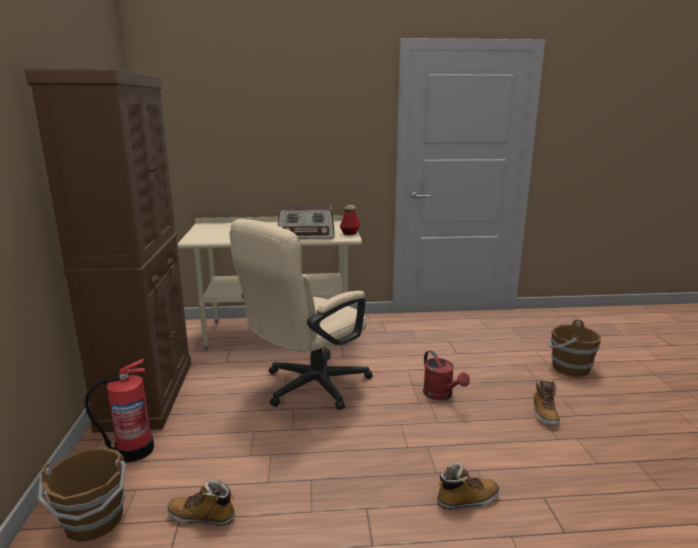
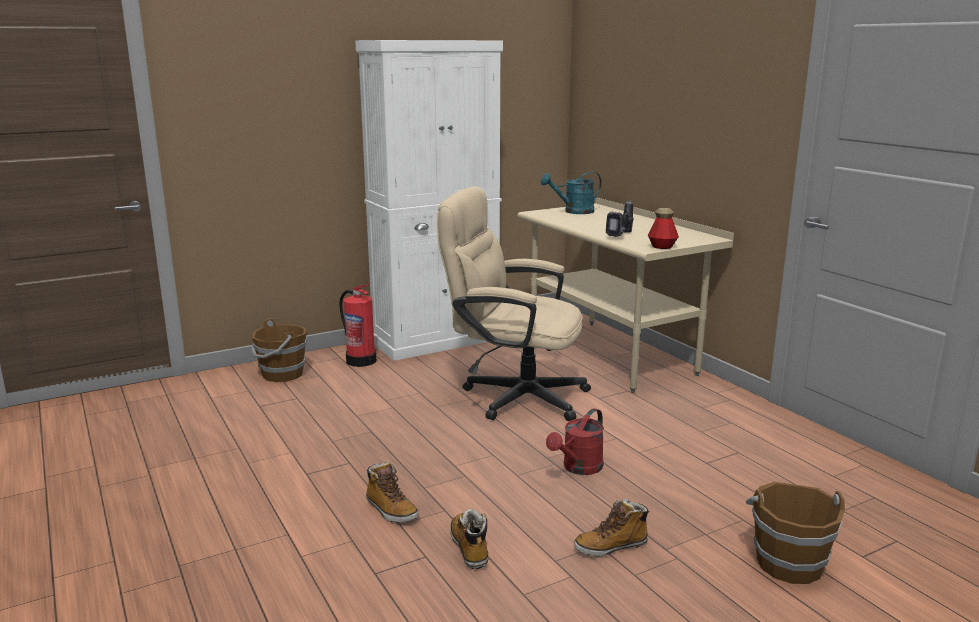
camera: 65 degrees right, 0 degrees up
brown cabinet [25,69,191,433] -> white cabinet [355,40,503,361]
boot [167,479,235,526] -> boot moved to [450,509,488,569]
radio [278,204,335,239] -> power drill [606,200,634,237]
none -> turquoise watering can [541,171,602,214]

